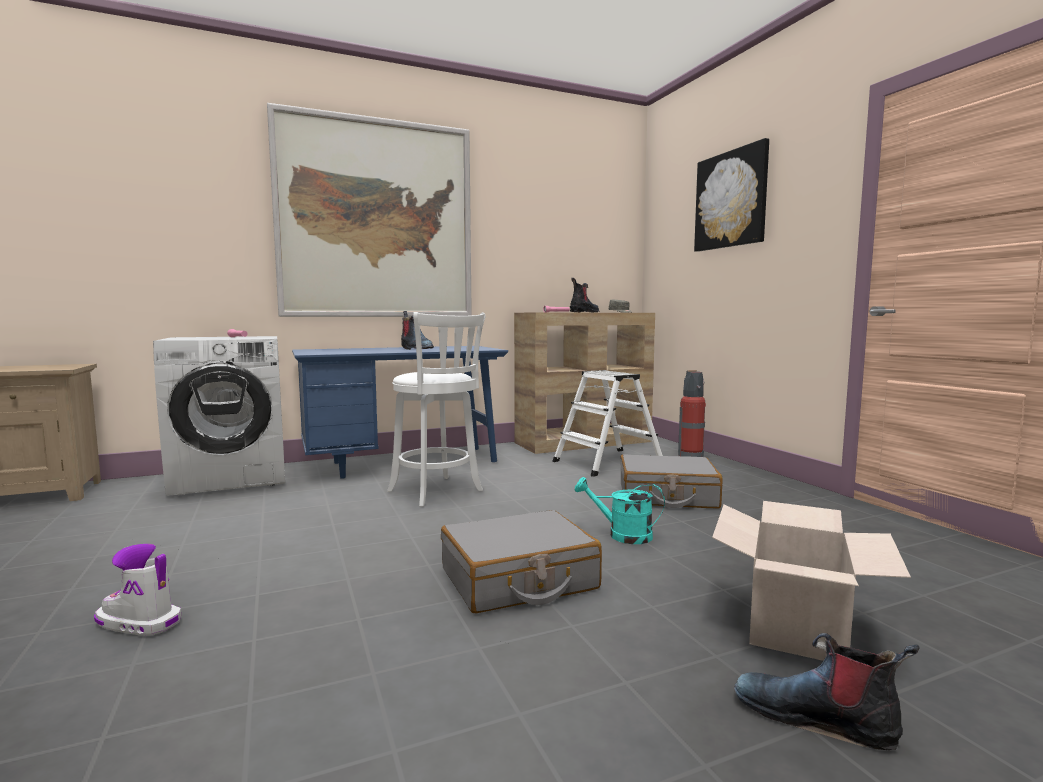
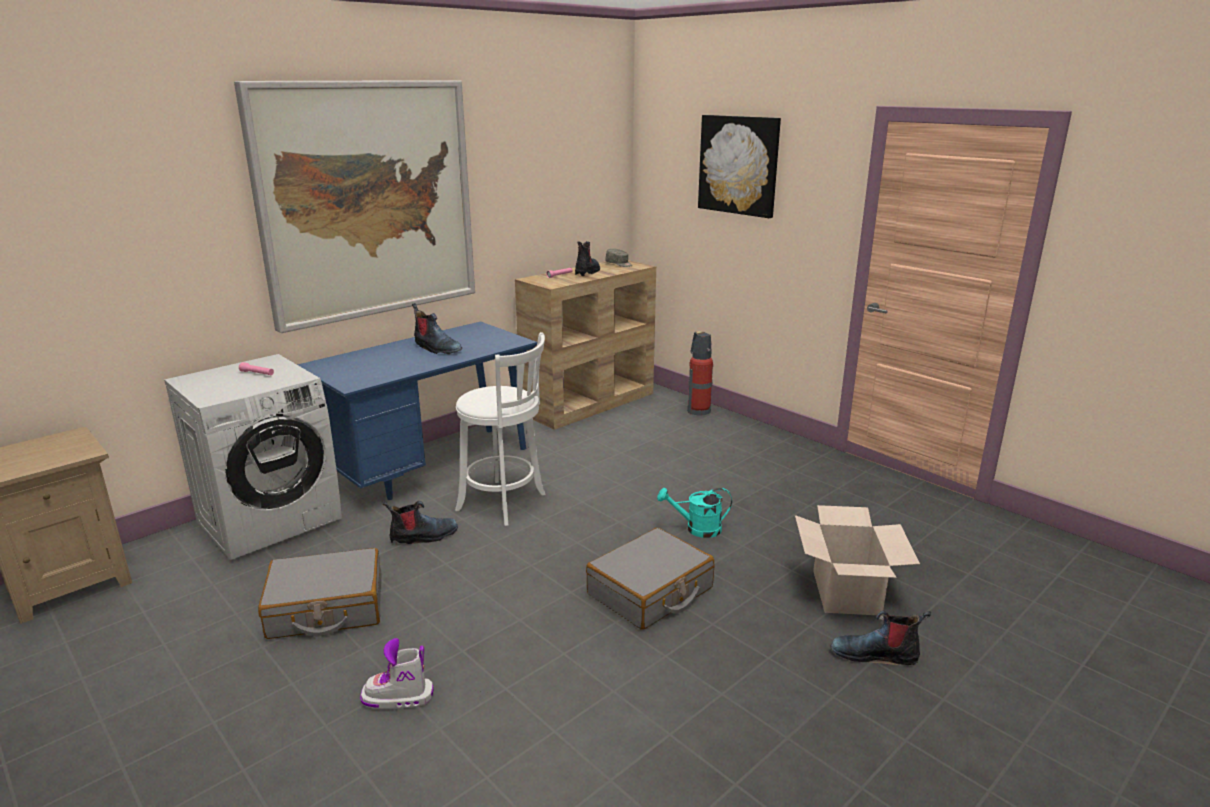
camera: 20 degrees left, 15 degrees up
white step ladder [552,370,663,477] -> none
grey suitcase [620,454,723,509] -> grey suitcase moved to [258,548,382,639]
none -> boot [382,501,458,544]

